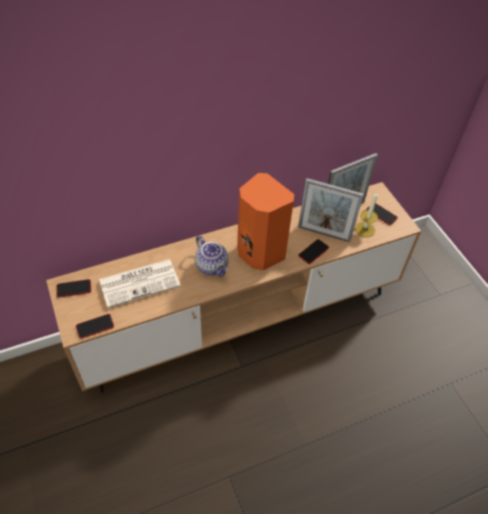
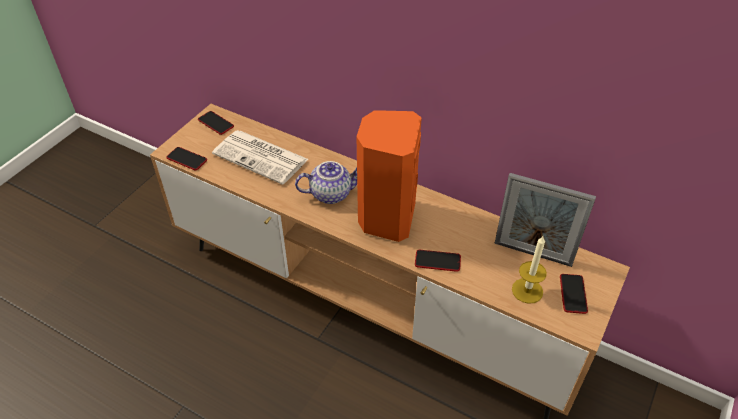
camera: 55 degrees right, 5 degrees down
teapot [195,235,229,276] -> teapot turned 120 degrees counterclockwise [295,161,357,204]
picture frame [298,178,364,242] -> none

